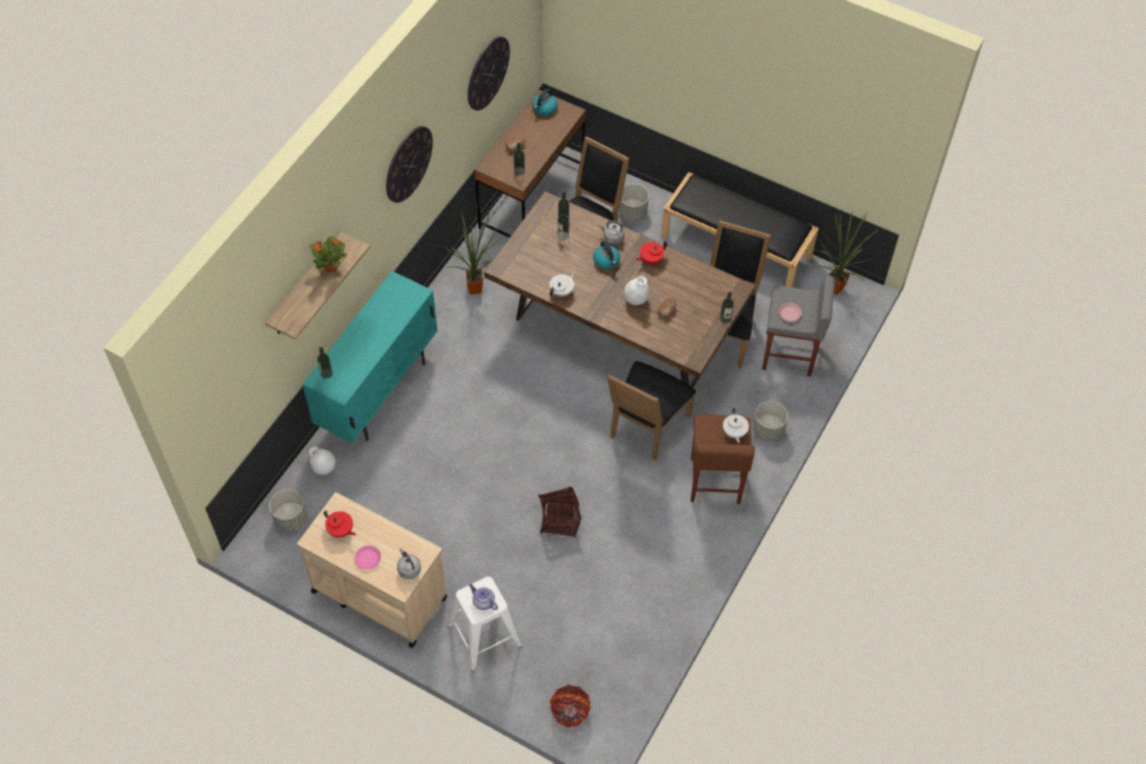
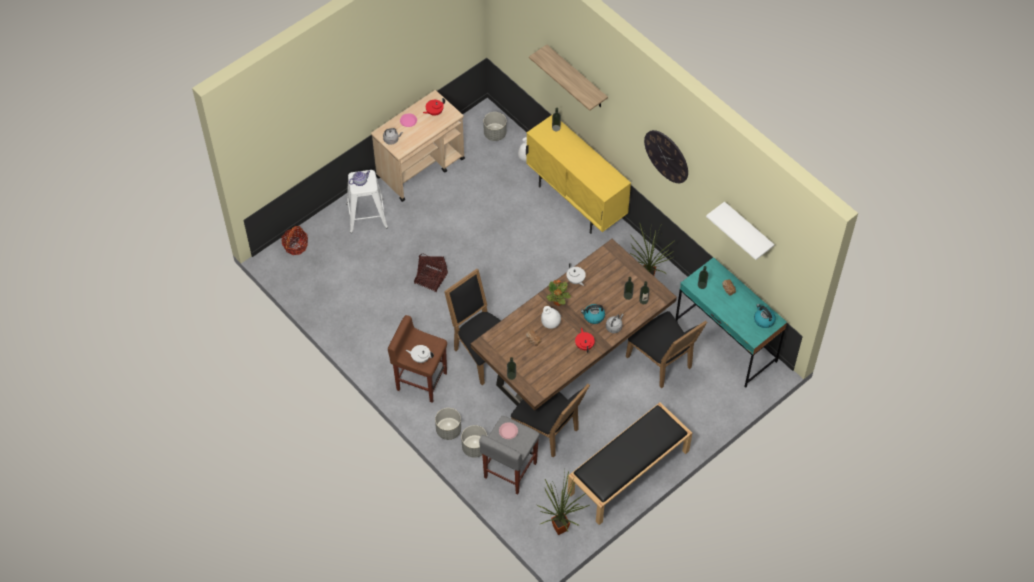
camera: 110 degrees right, 0 degrees up
turquoise cabinet [302,271,438,444] -> yellow cabinet [526,114,631,234]
potted plant [309,236,347,272] -> potted plant moved to [546,280,571,306]
wall clock [468,36,510,111] -> white shelf [706,202,775,260]
brown desk [475,90,586,238] -> turquoise desk [675,257,787,388]
grey planter [618,184,649,222] -> grey planter moved to [461,425,487,458]

